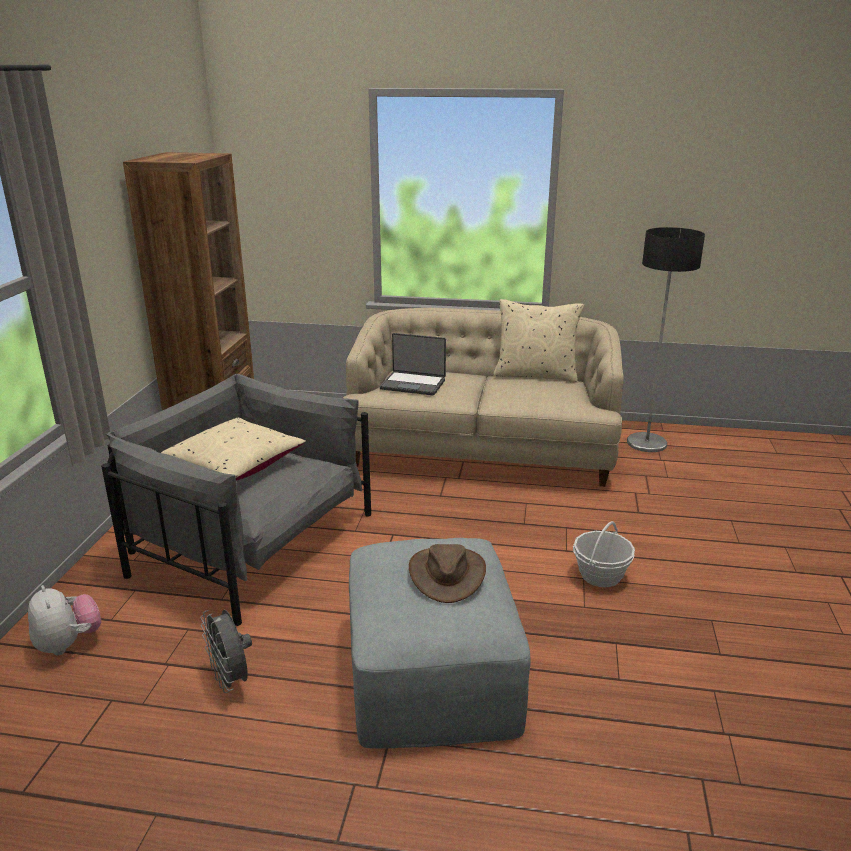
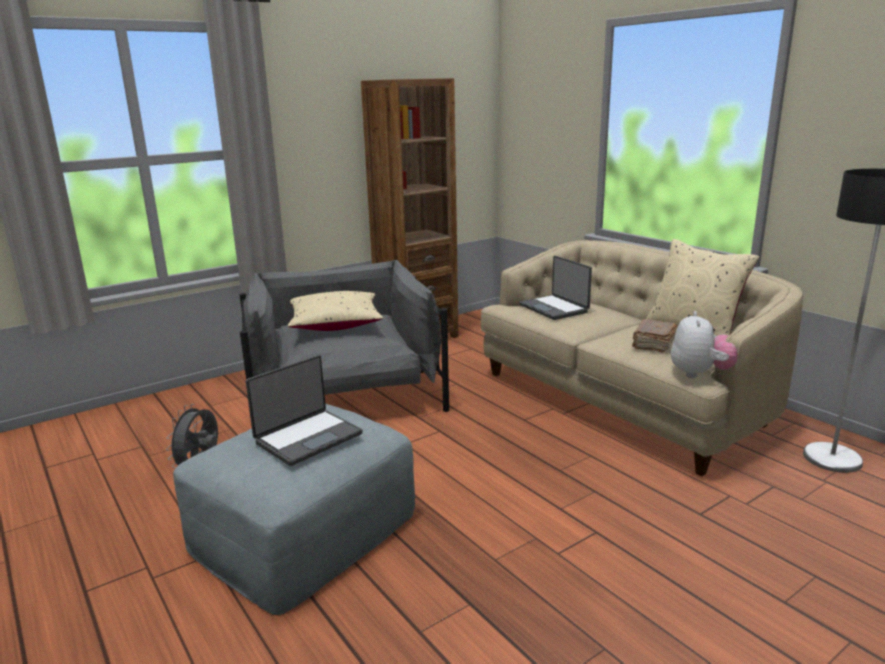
camera: 45 degrees right, 5 degrees down
plush toy [28,585,101,655] -> plush toy moved to [671,311,737,378]
brown hat [409,544,486,603] -> laptop [246,355,363,466]
basket [573,521,635,587] -> none
none -> brown book [632,319,677,353]

